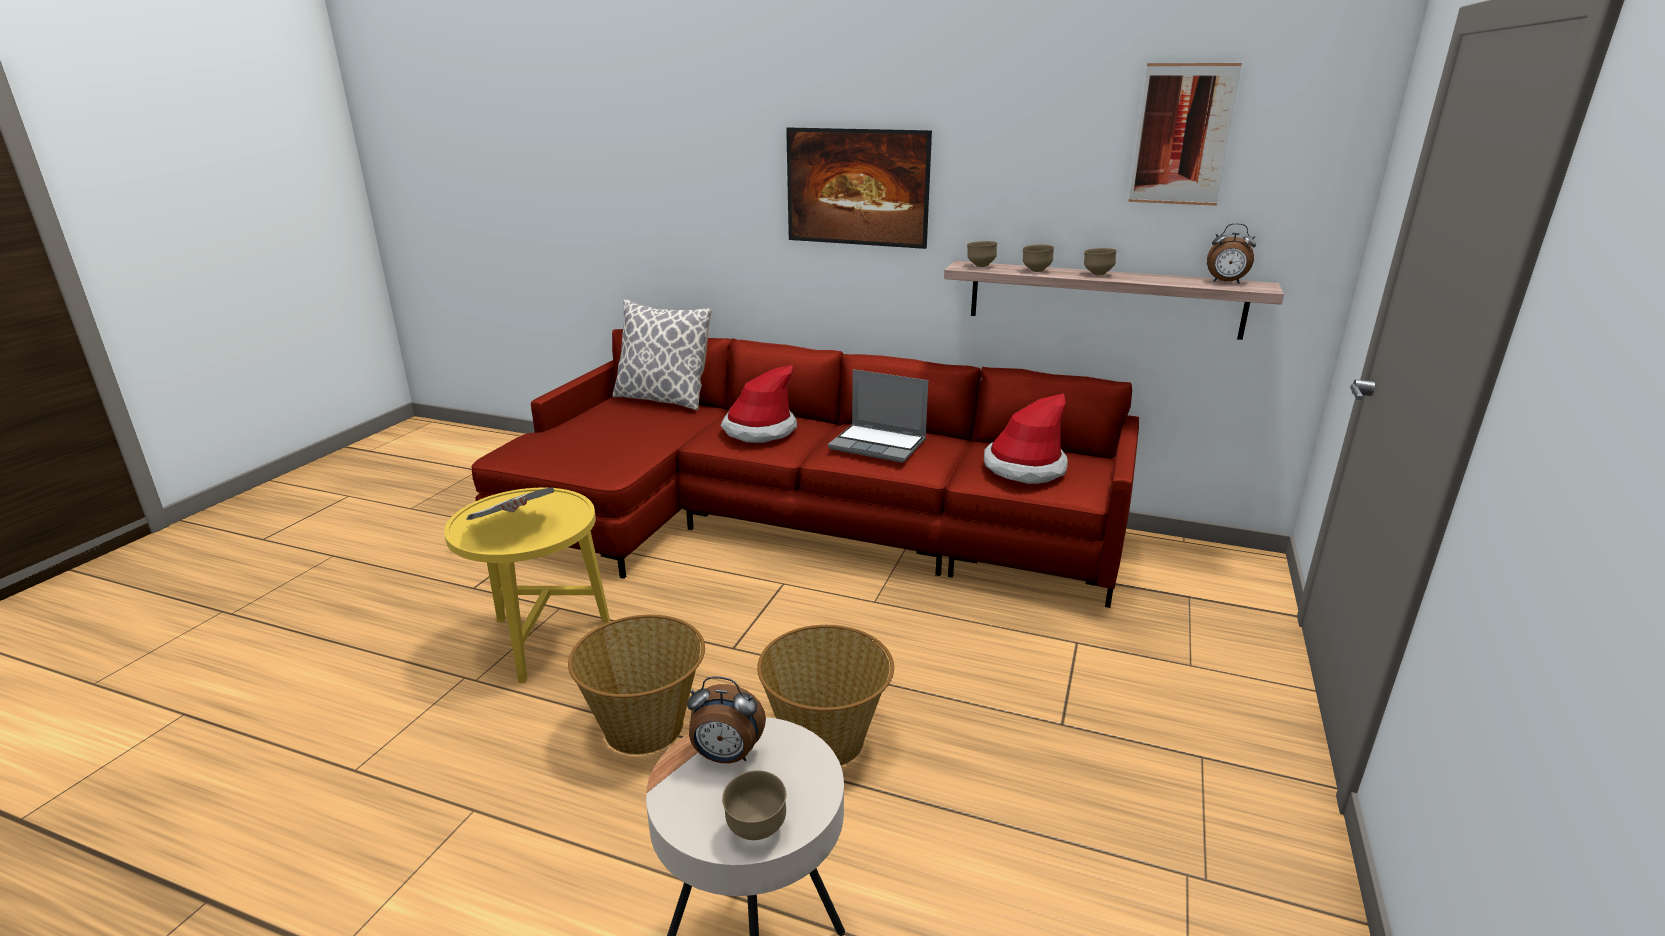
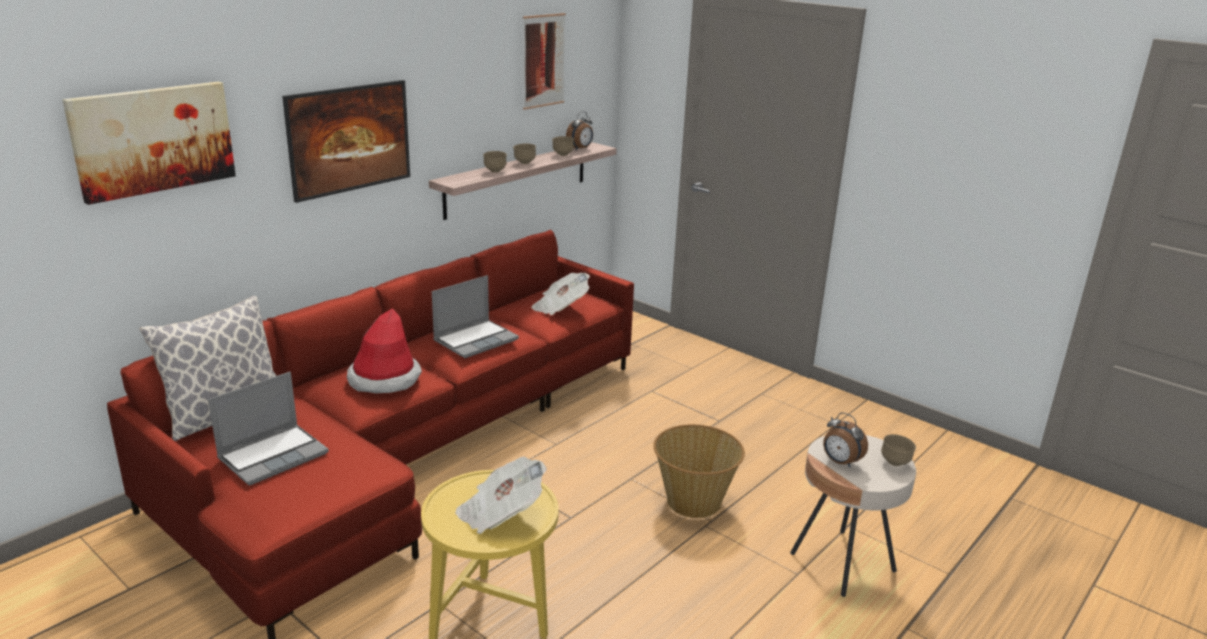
camera: 70 degrees left, 0 degrees up
basket [568,615,705,755] -> none
alarm clock [687,676,766,763] -> alarm clock turned 105 degrees clockwise [823,412,868,468]
brown bowl [967,241,997,267] -> brown bowl moved to [552,136,574,156]
hat [984,393,1068,484] -> newspaper [532,273,590,315]
none -> picture [62,81,236,205]
none -> laptop [208,372,329,485]

